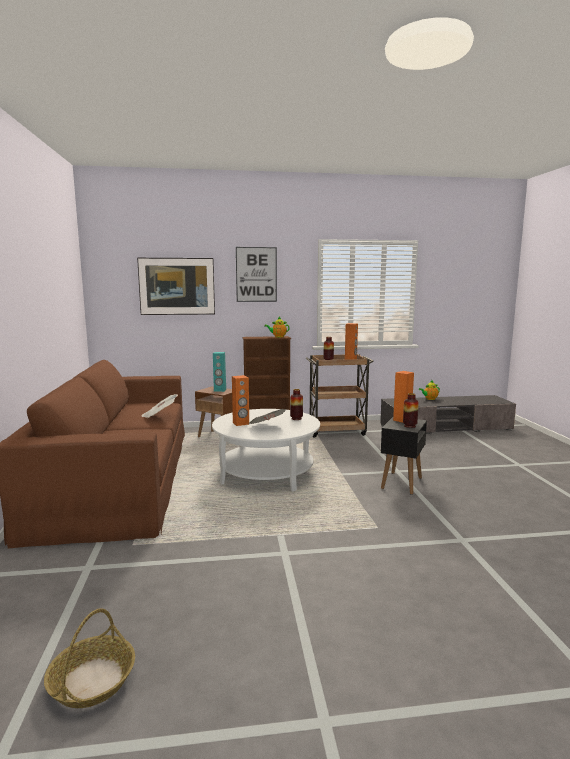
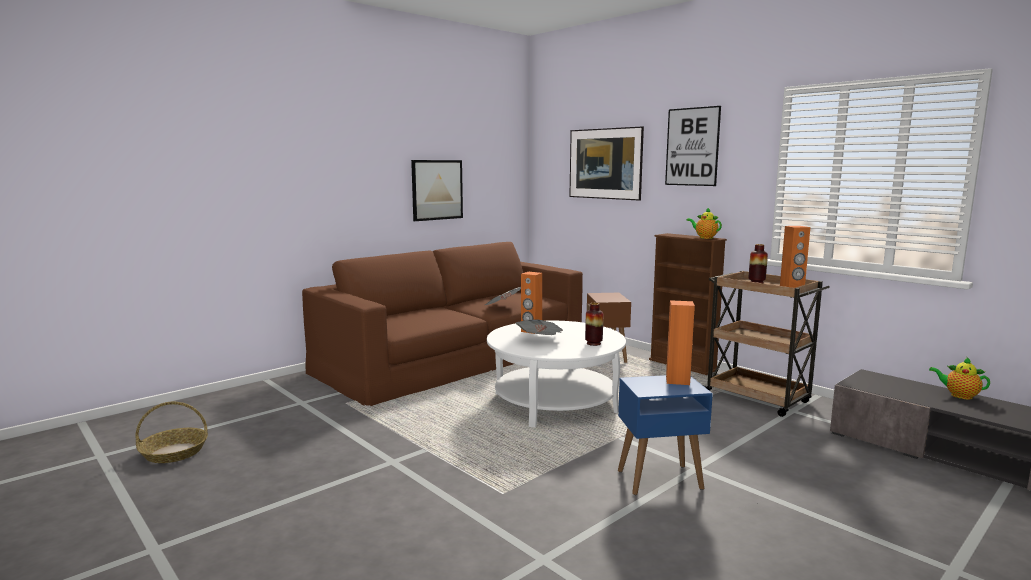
camera: 55 degrees right, 0 degrees up
turquoise speaker [213,352,226,392] -> none
black side table [381,417,427,495] -> blue side table [618,375,713,495]
vase [403,393,419,428] -> none
none -> picture [411,160,463,221]

